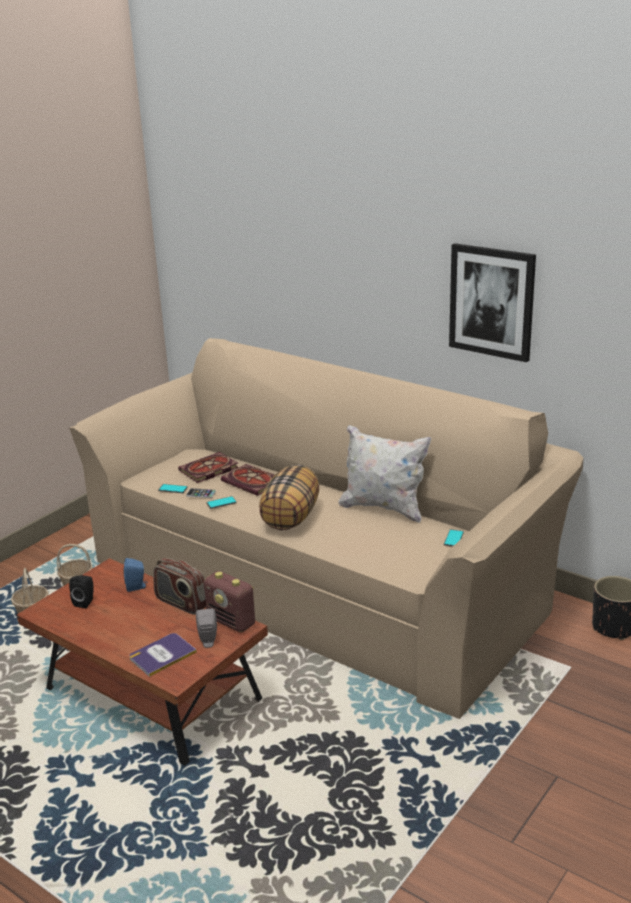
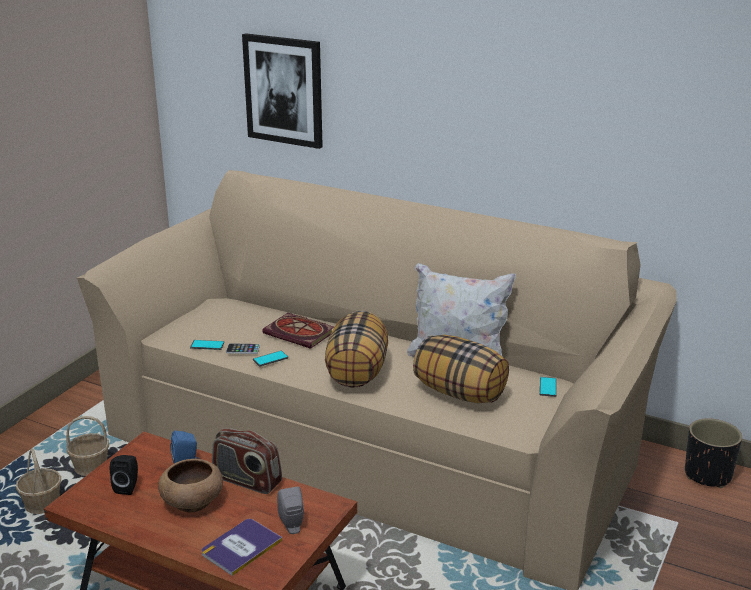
camera: 10 degrees left, 0 degrees up
book [178,452,239,483] -> none
radio [204,571,255,633] -> none
picture [449,243,536,362] -> picture moved to [242,33,323,149]
none -> brown bowl [158,459,223,513]
none -> pillow [413,335,509,403]

